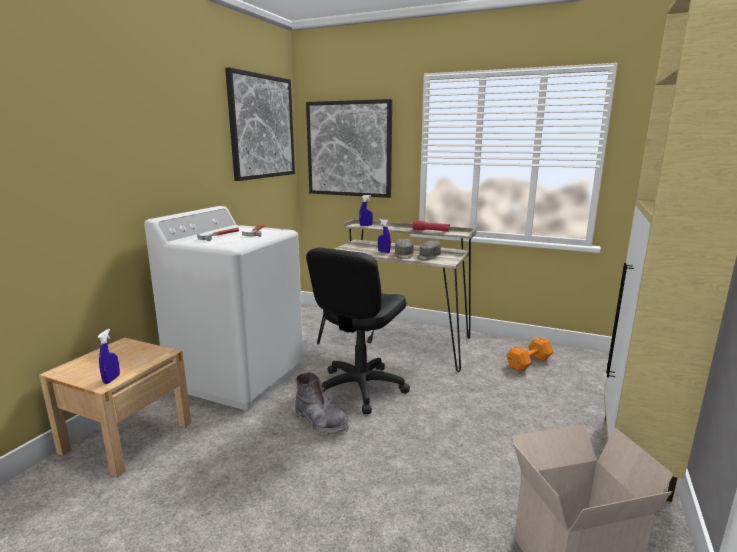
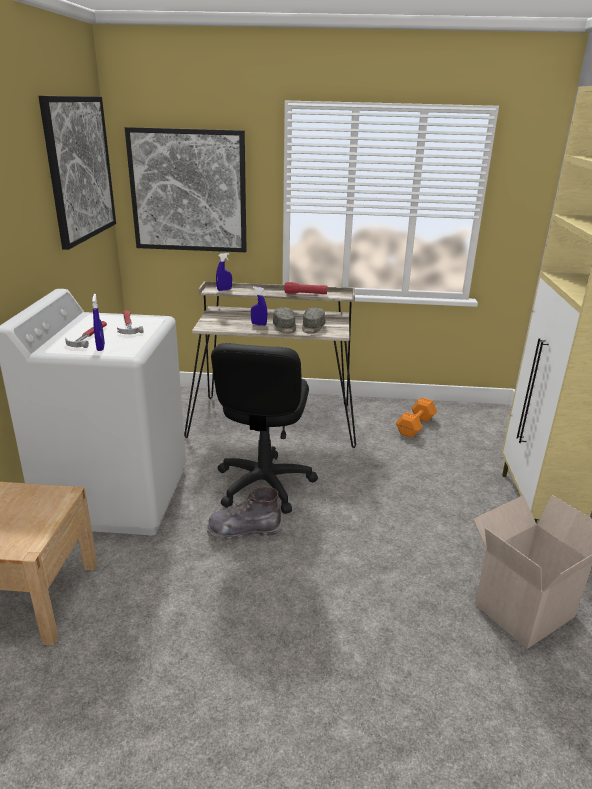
camera: 20 degrees left, 10 degrees up
blue spray bottle [98,329,120,384] -> blue spray bottle moved to [92,294,105,351]
grey boot [295,373,349,436] -> grey boot turned 150 degrees clockwise [207,487,282,542]

